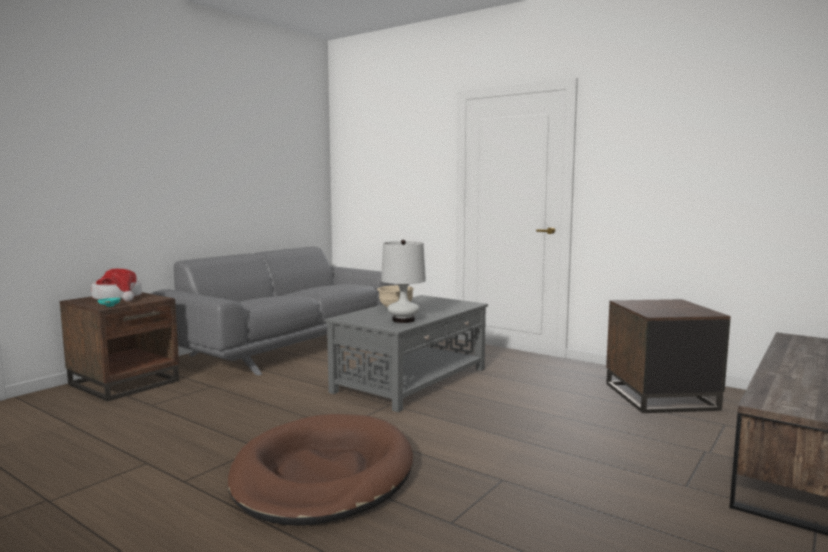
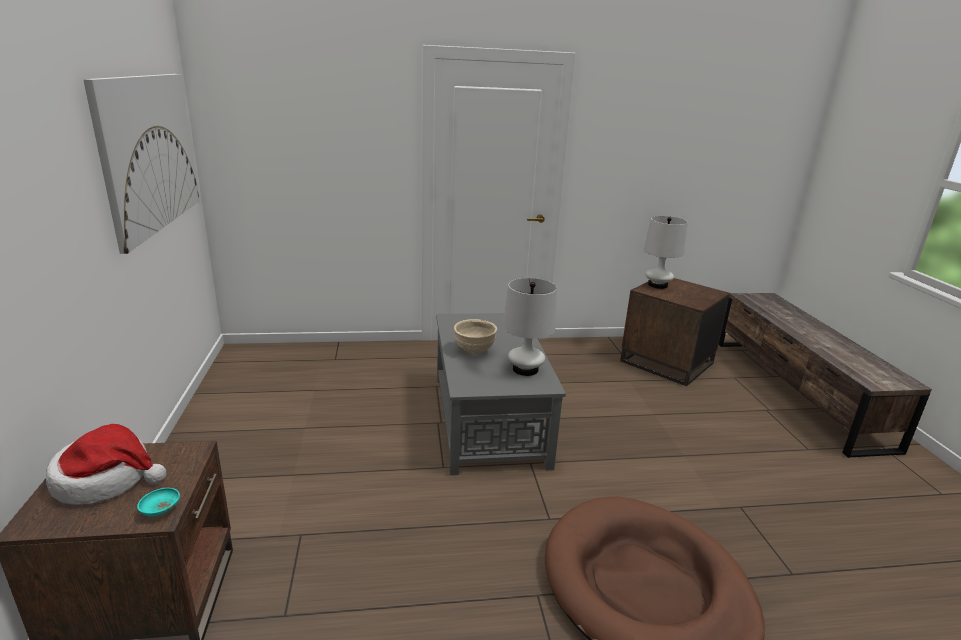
camera: 45 degrees left, 15 degrees up
grey sofa [151,246,394,376] -> none
none -> picture [83,74,199,254]
none -> white table lamp [644,216,688,289]

